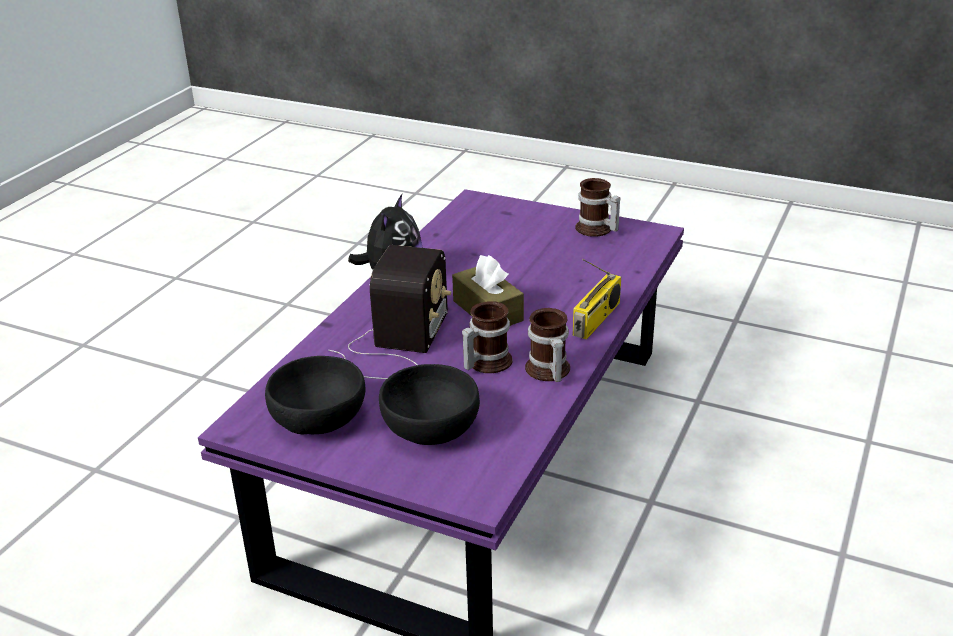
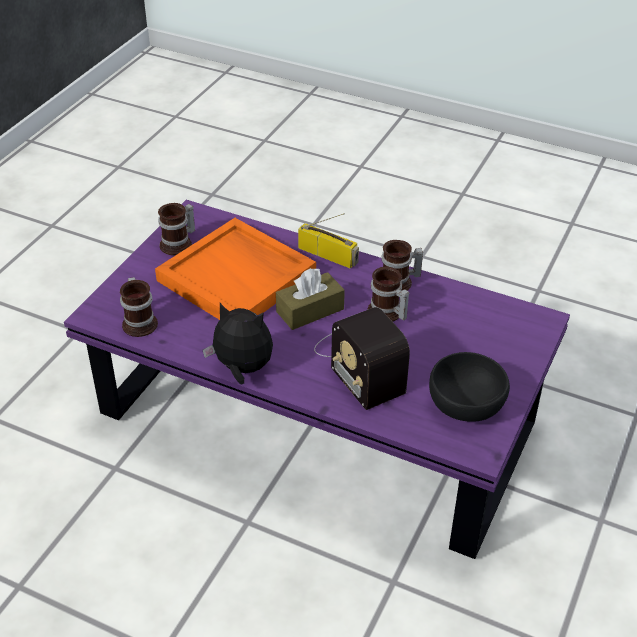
camera: 90 degrees left, 10 degrees up
radio [328,245,451,379] -> radio turned 135 degrees counterclockwise [314,307,410,410]
black bowl [379,364,480,445] -> none
none -> mug [120,277,158,337]
none -> orange tray [155,218,316,320]

